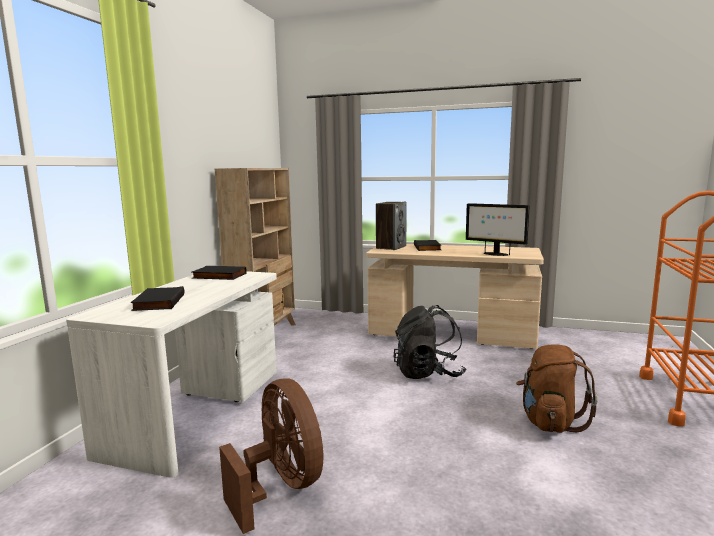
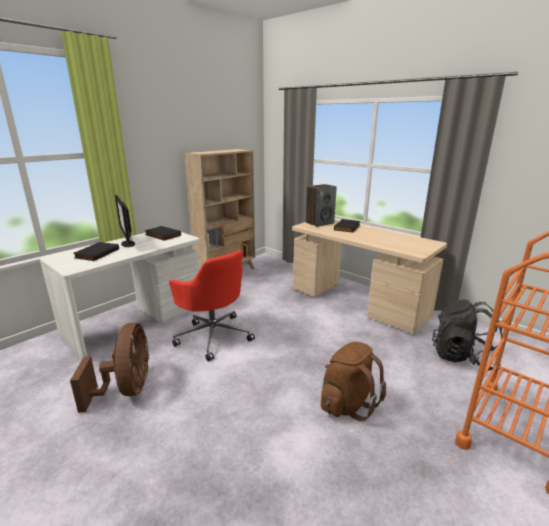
camera: 25 degrees right, 10 degrees up
black backpack [393,305,466,379] -> black backpack moved to [432,299,502,371]
monitor [466,203,530,256] -> monitor moved to [115,195,135,247]
none -> red office chair [169,250,255,361]

